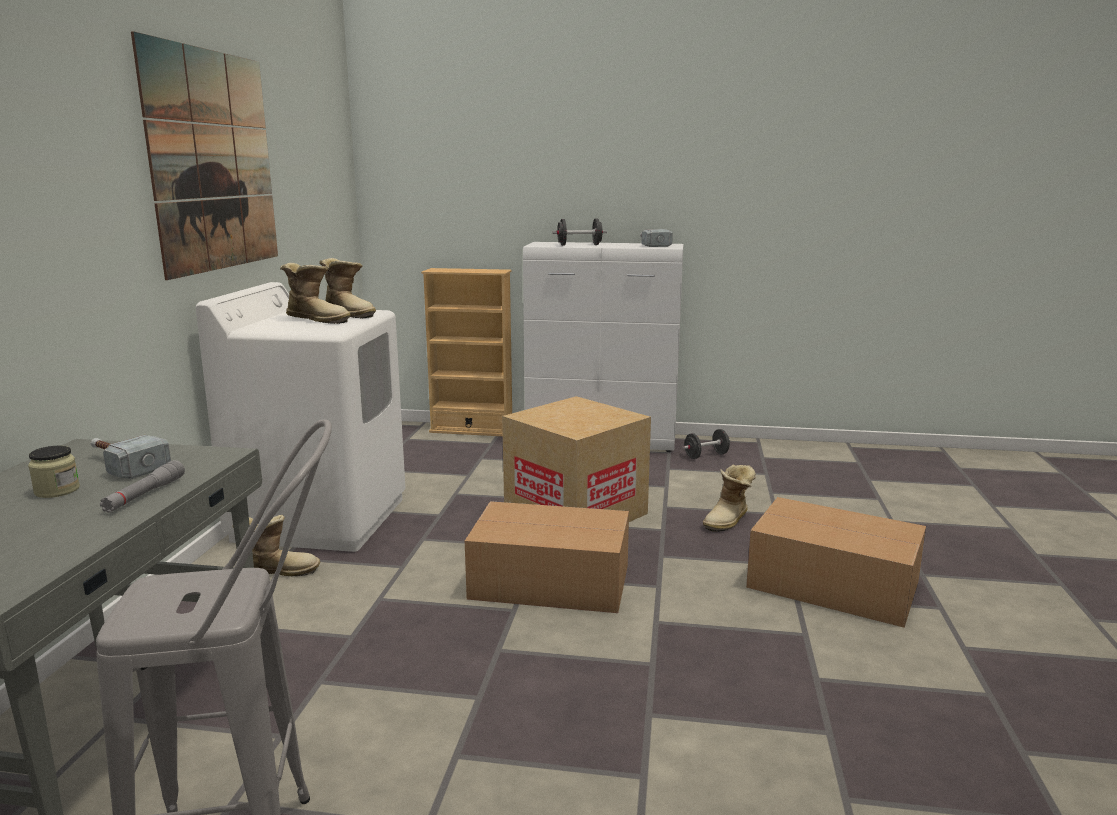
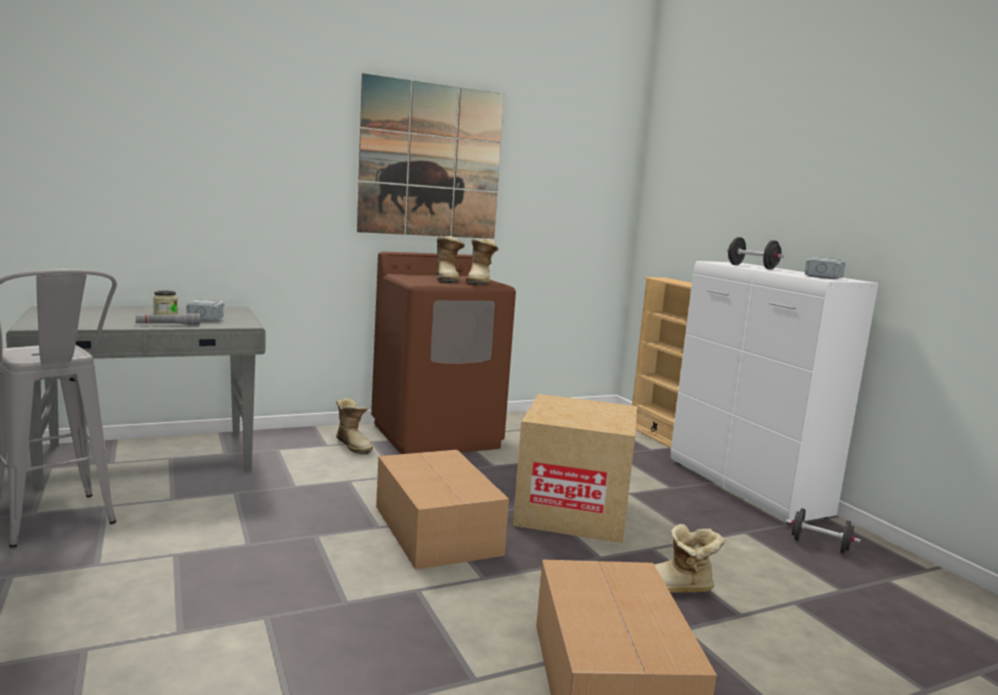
camera: 55 degrees right, 5 degrees down
white washing machine [196,282,405,552] -> brown washing machine [371,252,516,454]

